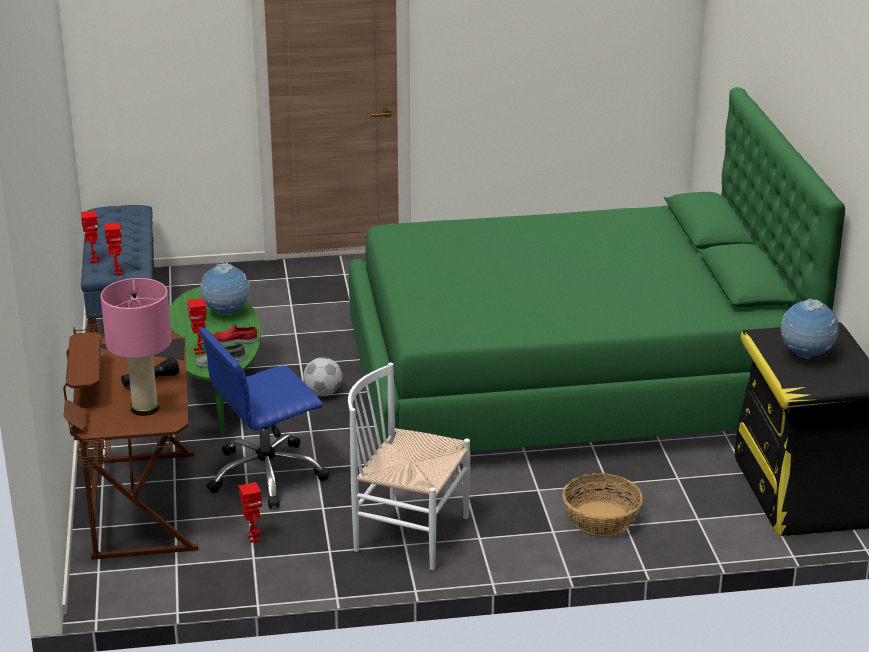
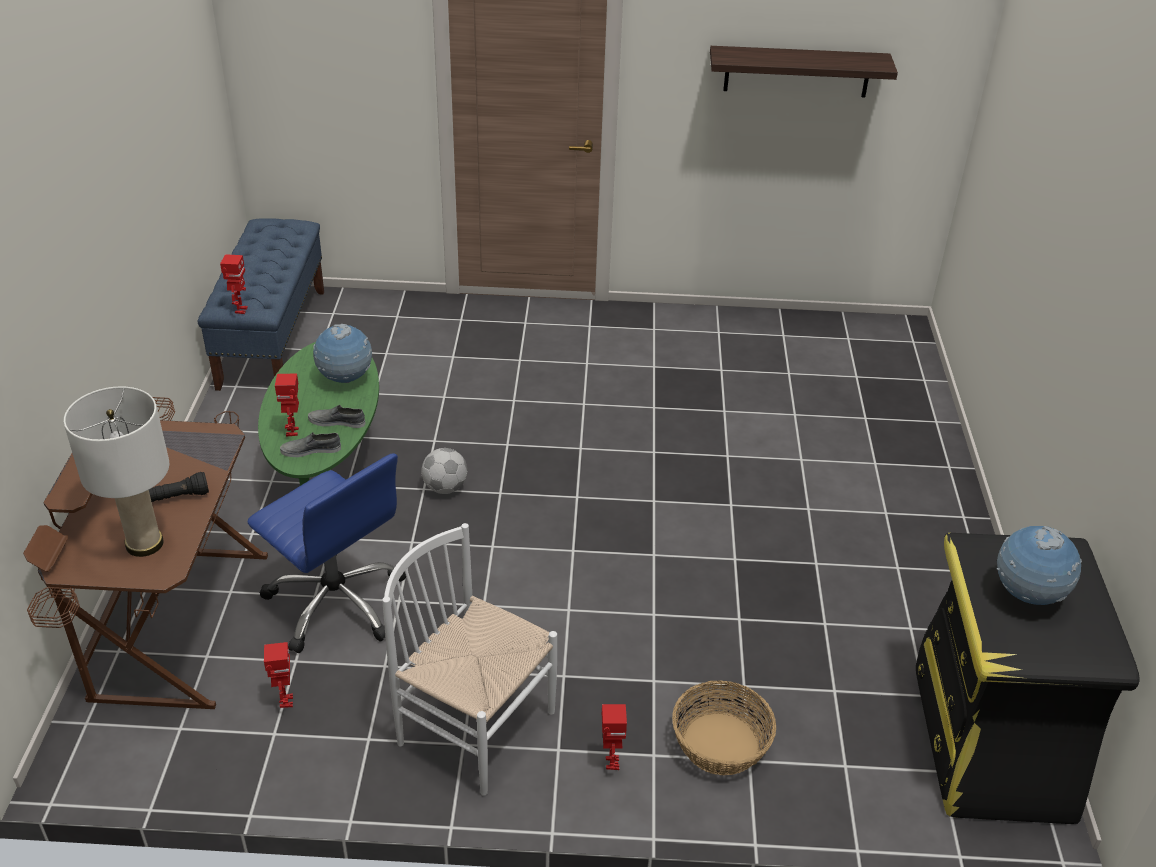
camera: 10 degrees right, 10 degrees up
toy robot [81,211,99,263] -> toy robot moved to [602,704,627,770]
pink table lamp [101,278,172,416] -> white table lamp [64,386,169,557]
blue office chair [199,327,330,509] -> blue office chair turned 120 degrees counterclockwise [247,453,406,653]
red shoe [212,325,258,345] -> grey shoe [308,405,366,428]
green bed [349,87,845,452] -> none
none -> shelf [710,46,898,97]

